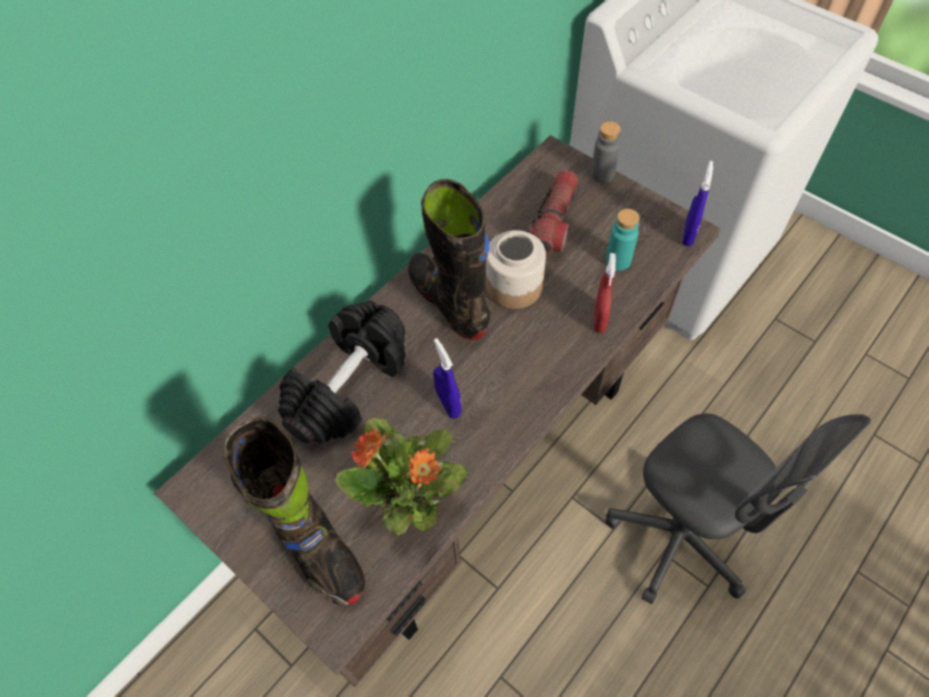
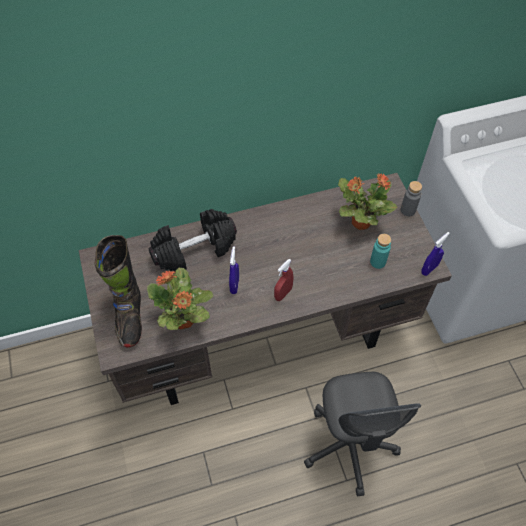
camera: 30 degrees right, 0 degrees up
black boot [408,179,491,340] -> none
jar [486,230,546,309] -> none
flashlight [527,170,578,254] -> potted plant [338,173,397,230]
red spray bottle [594,253,616,333] -> red spray bottle moved to [274,259,294,301]

